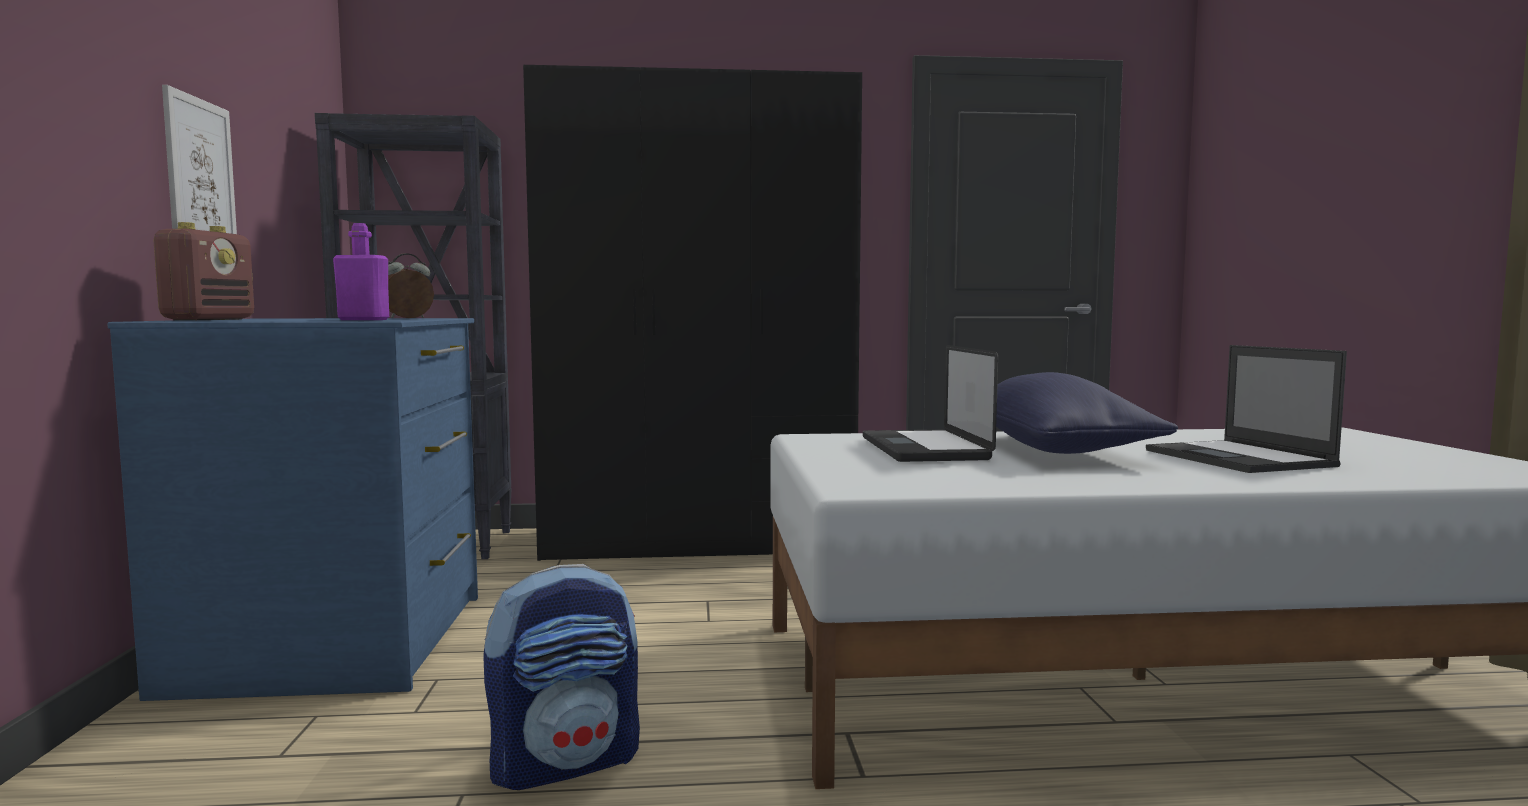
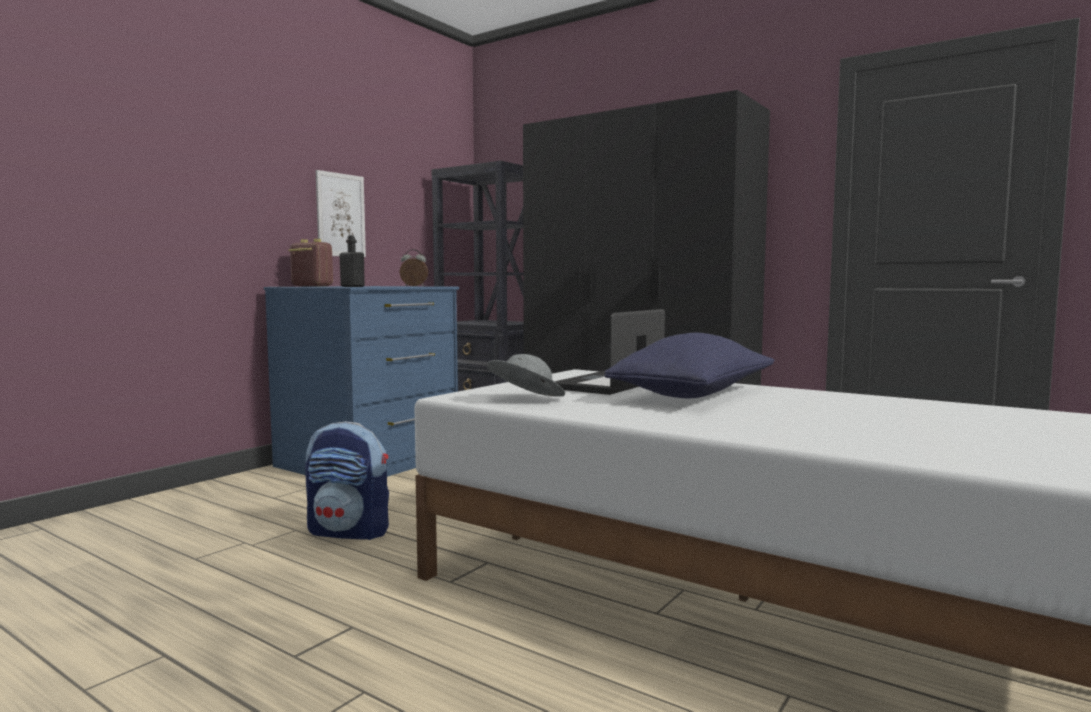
camera: 40 degrees right, 0 degrees up
radio [153,222,254,320] -> radio turned 105 degrees counterclockwise [288,239,333,286]
purple bottle [333,223,389,320] -> black bottle [339,235,365,287]
laptop [1146,345,1347,473] -> none
none -> grey hat [487,354,565,397]

